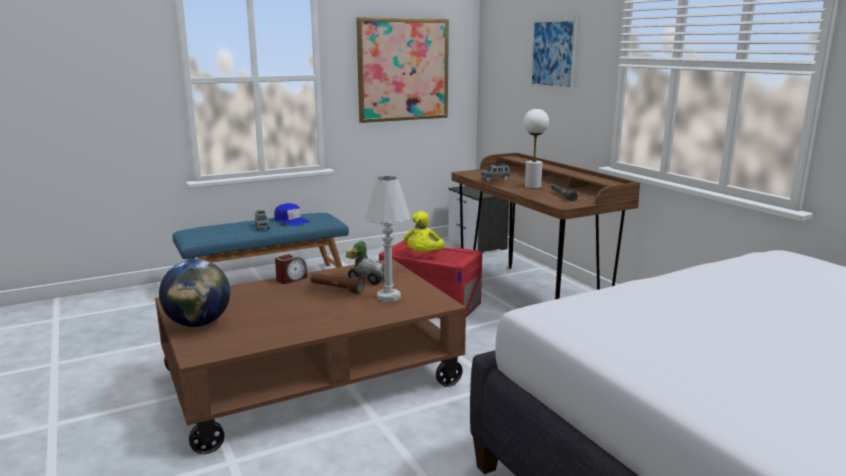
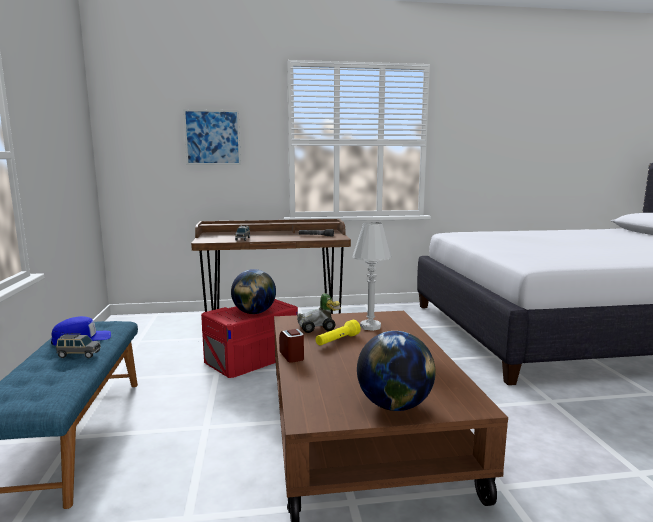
camera: 70 degrees left, 5 degrees down
brown flashlight [311,273,364,294] -> yellow flashlight [316,320,361,346]
toy car [345,241,385,285] -> toy car turned 150 degrees counterclockwise [297,293,341,333]
picture [356,17,449,123] -> none
yellow plush toy [404,211,444,252] -> globe [231,269,276,314]
nightstand [448,186,509,253] -> none
white table lamp [523,109,549,188] -> none

